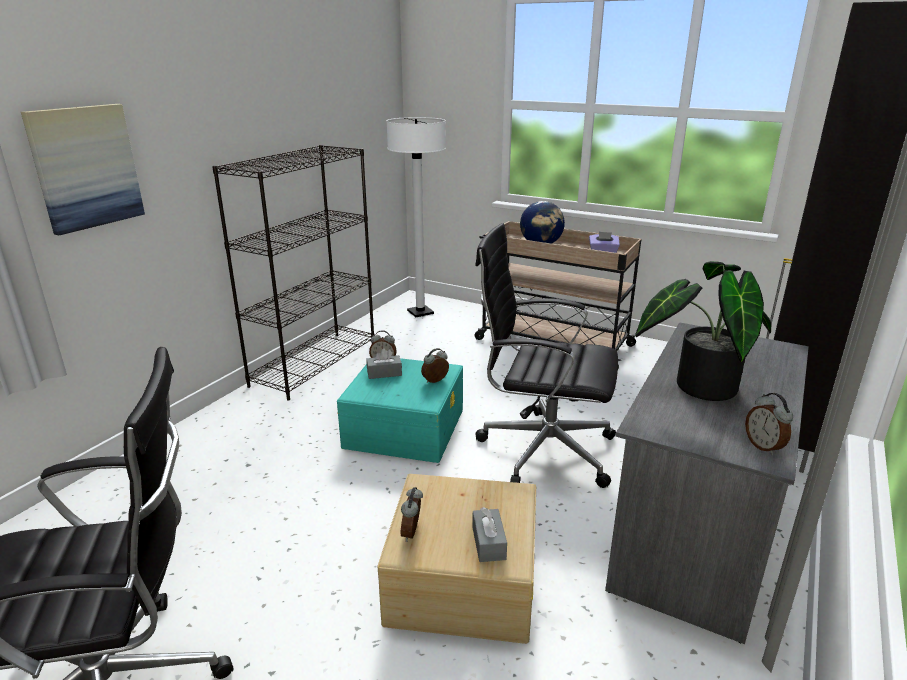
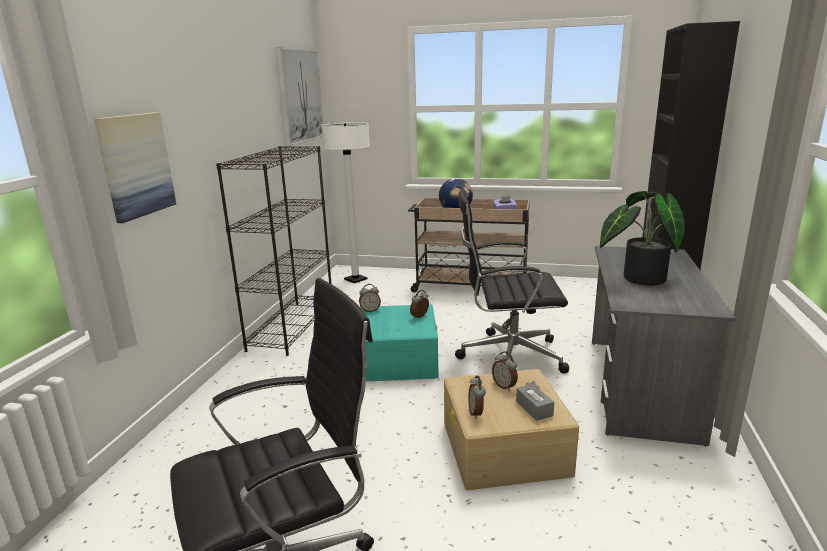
camera: 15 degrees left, 5 degrees down
grey tissue box [366,348,402,379] -> none
alarm clock [745,393,793,455] -> alarm clock moved to [492,351,518,391]
none -> picture [276,47,324,147]

